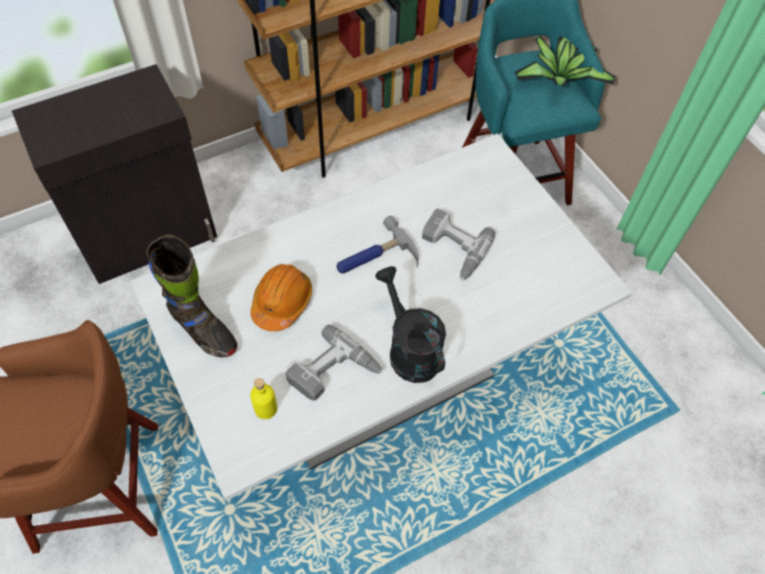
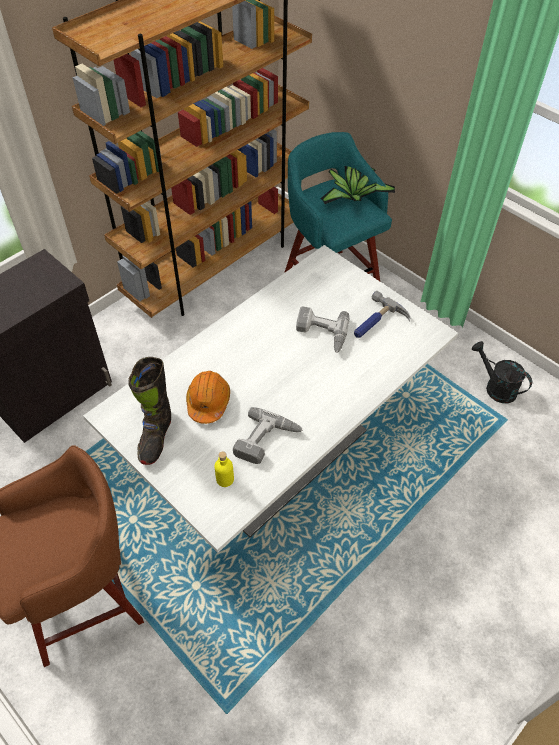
camera: 15 degrees left, 5 degrees down
black boot [146,235,237,357] -> black boot turned 75 degrees clockwise [129,357,171,465]
hammer [336,216,419,273] -> hammer moved to [354,291,411,338]
black watering can [375,266,446,383] -> black watering can moved to [472,341,532,403]

